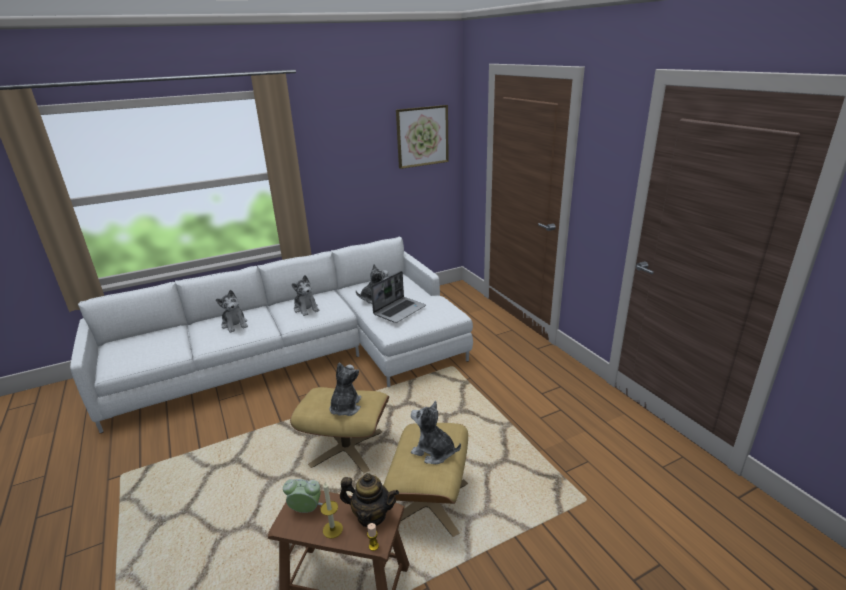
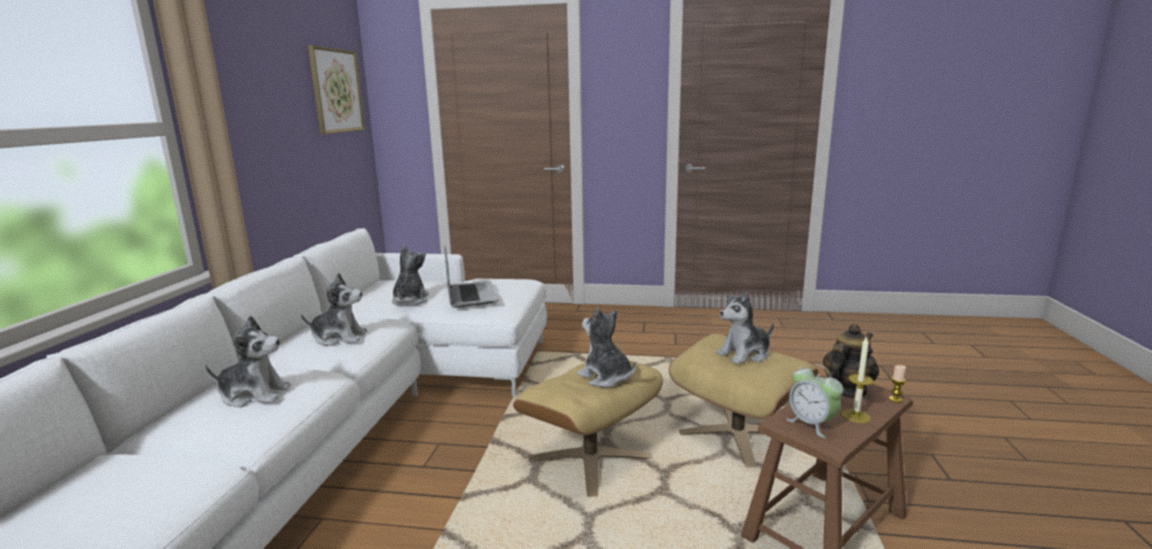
camera: 55 degrees left, 10 degrees down
alarm clock [283,479,323,513] -> alarm clock turned 75 degrees counterclockwise [786,364,844,438]

